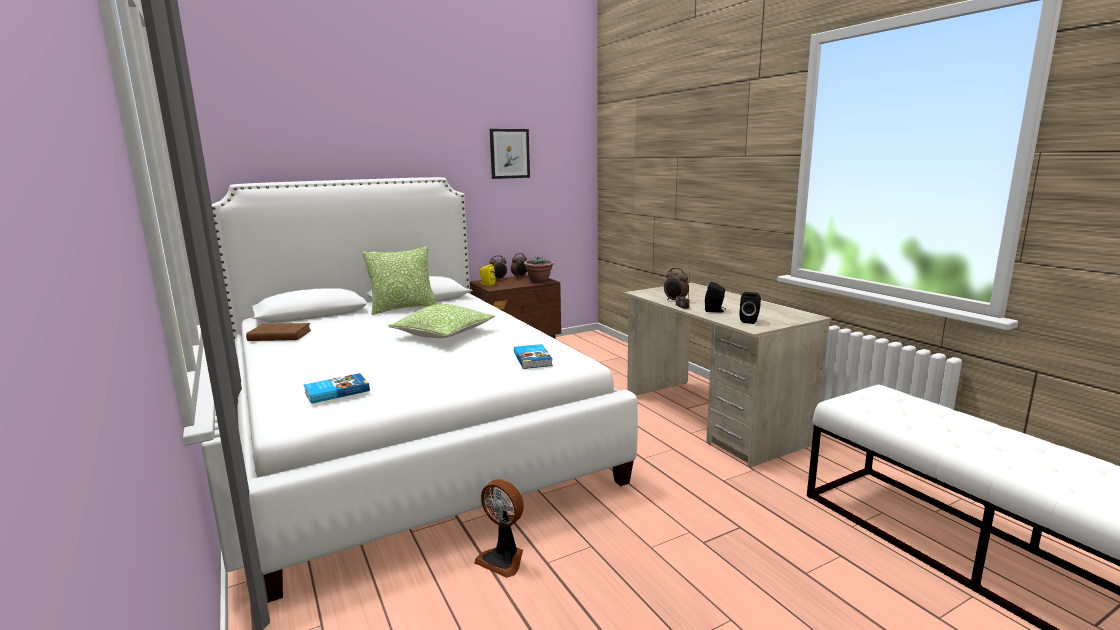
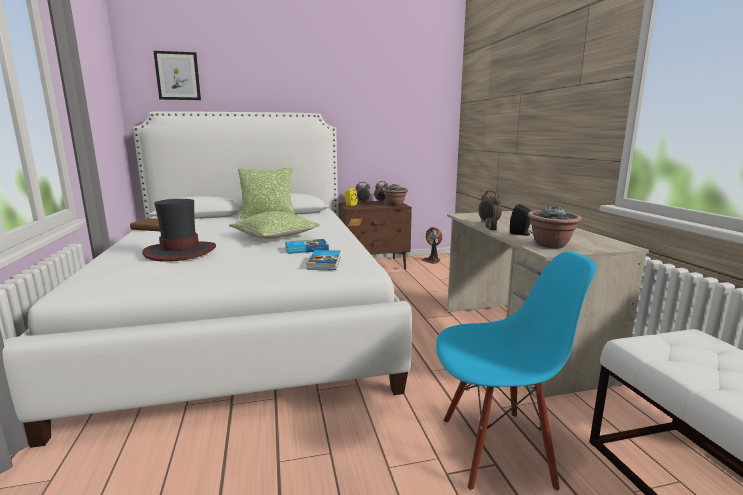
camera: 15 degrees right, 0 degrees up
book [304,373,370,404] -> book moved to [285,239,329,254]
fan [474,479,524,578] -> fan moved to [421,227,442,264]
picture [490,129,530,179] -> picture moved to [154,51,201,100]
black speaker [739,292,761,324] -> potted plant [528,205,582,248]
none -> hat [142,199,216,262]
none -> blue chair [436,252,596,491]

